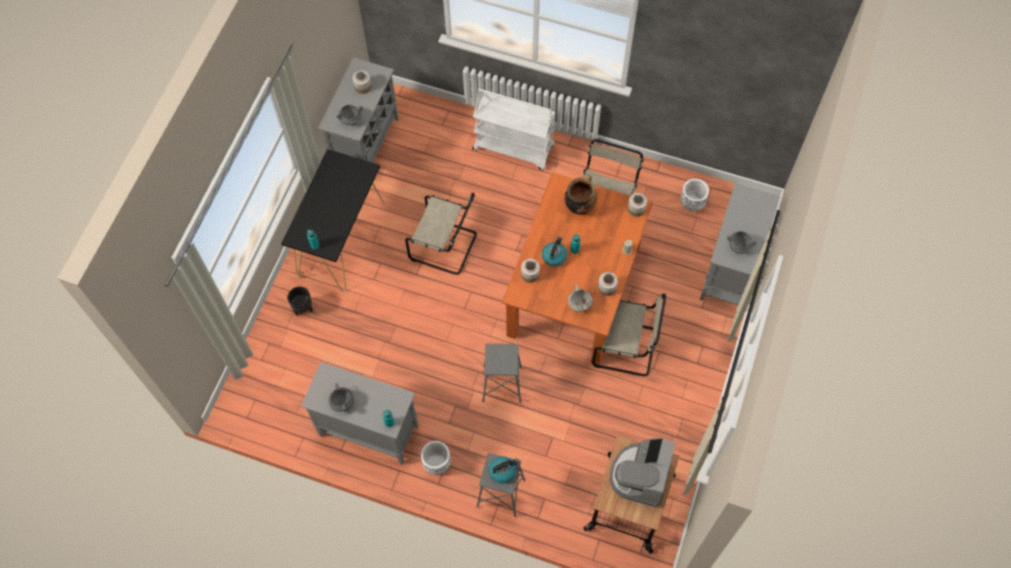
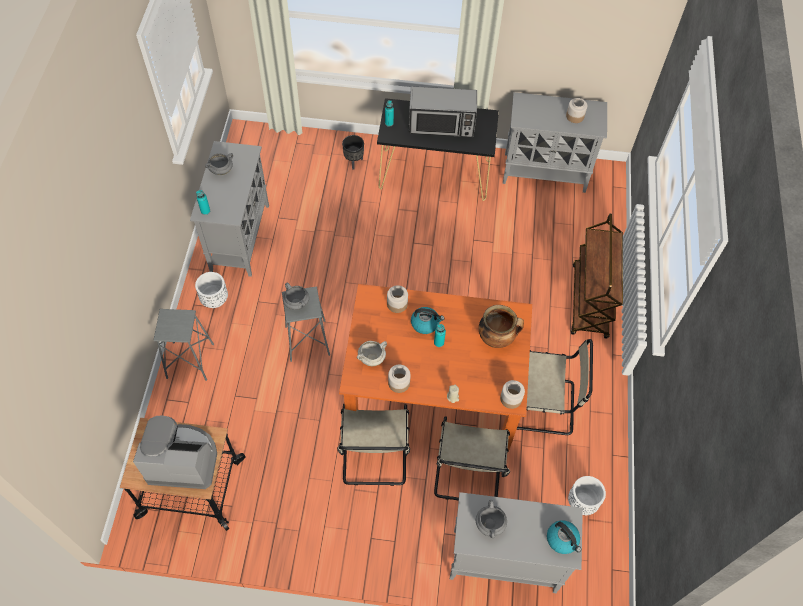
camera: 75 degrees right, 5 degrees down
grey cooking pot [337,105,363,125] -> grey cooking pot moved to [283,282,309,310]
beige chair [405,193,477,275] -> beige chair moved to [434,416,510,501]
white cart [472,89,556,170] -> brown cart [571,214,623,338]
kettle [489,457,519,483] -> kettle moved to [547,520,581,554]
none -> microwave [409,86,477,137]

